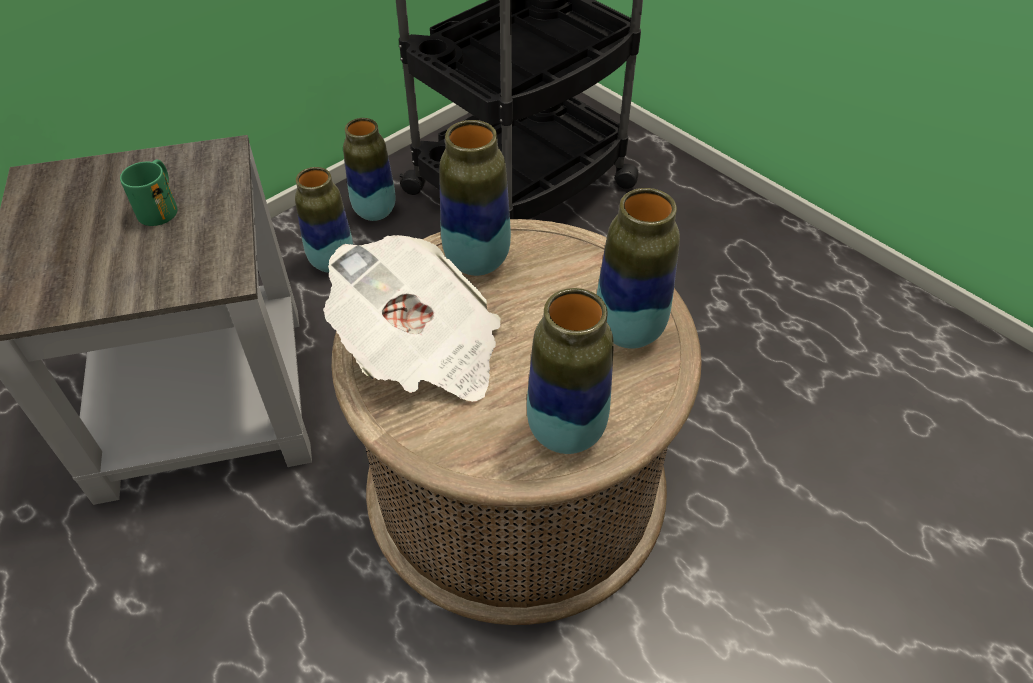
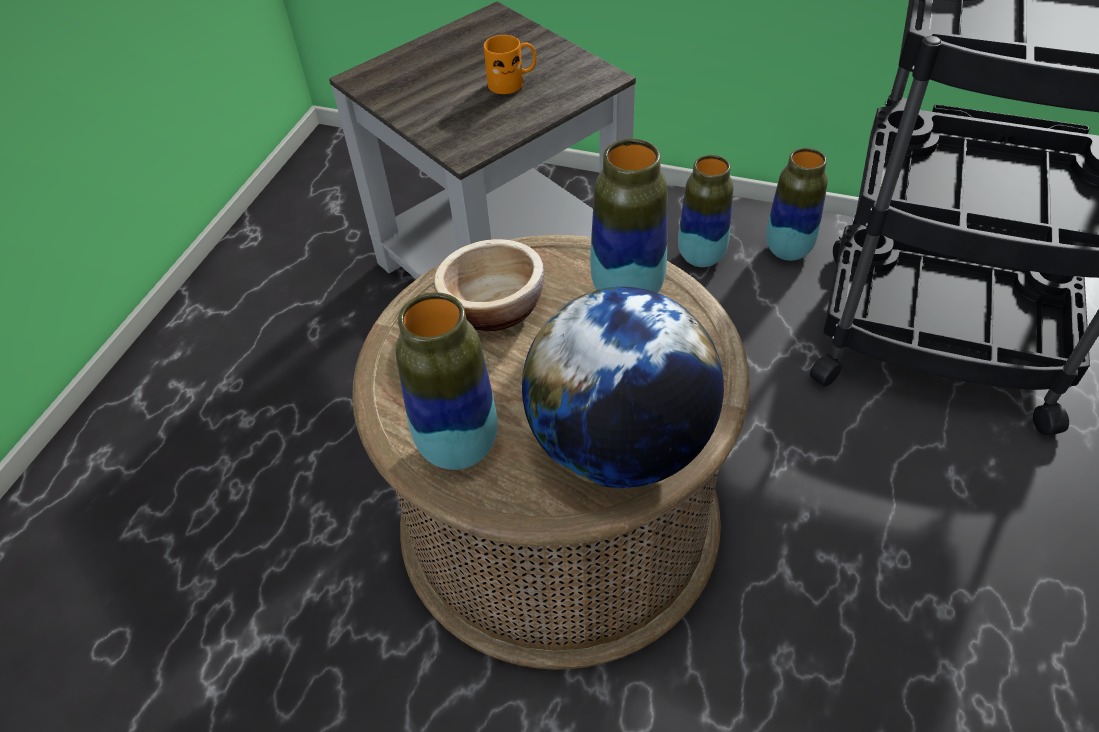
camera: 65 degrees right, 0 degrees up
green mug [120,160,178,226] -> orange mug [484,35,537,94]
newspaper [323,235,501,402] -> bowl [434,239,544,331]
vase [597,188,680,349] -> globe [522,287,724,488]

